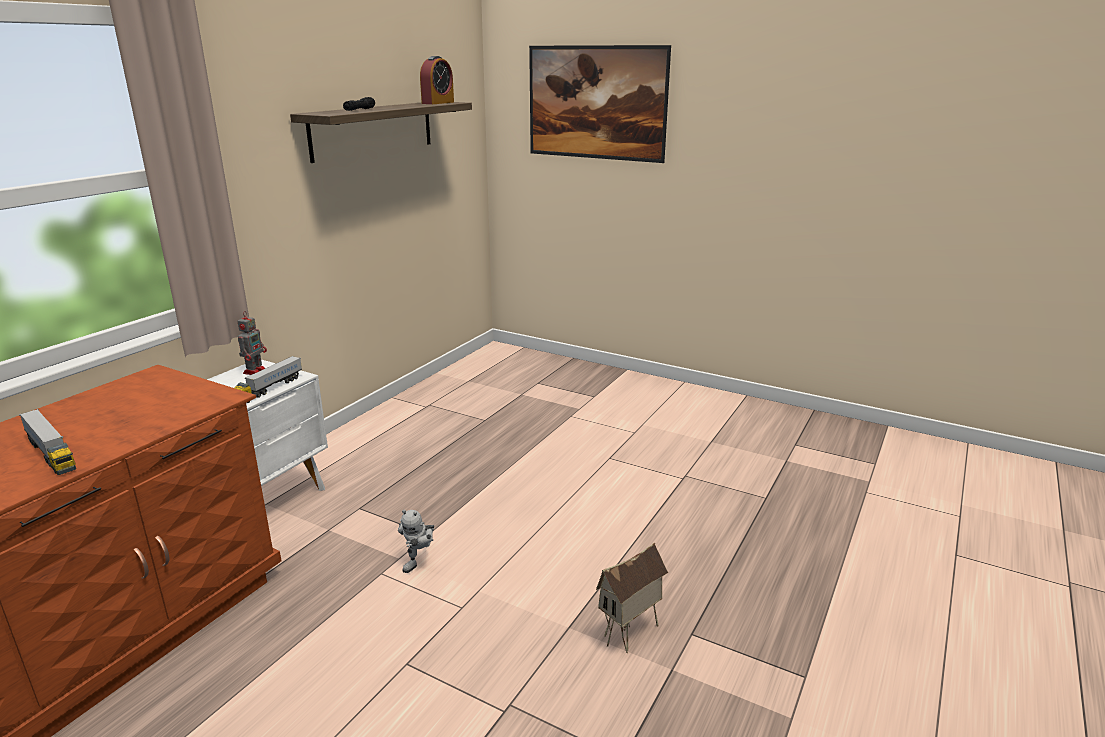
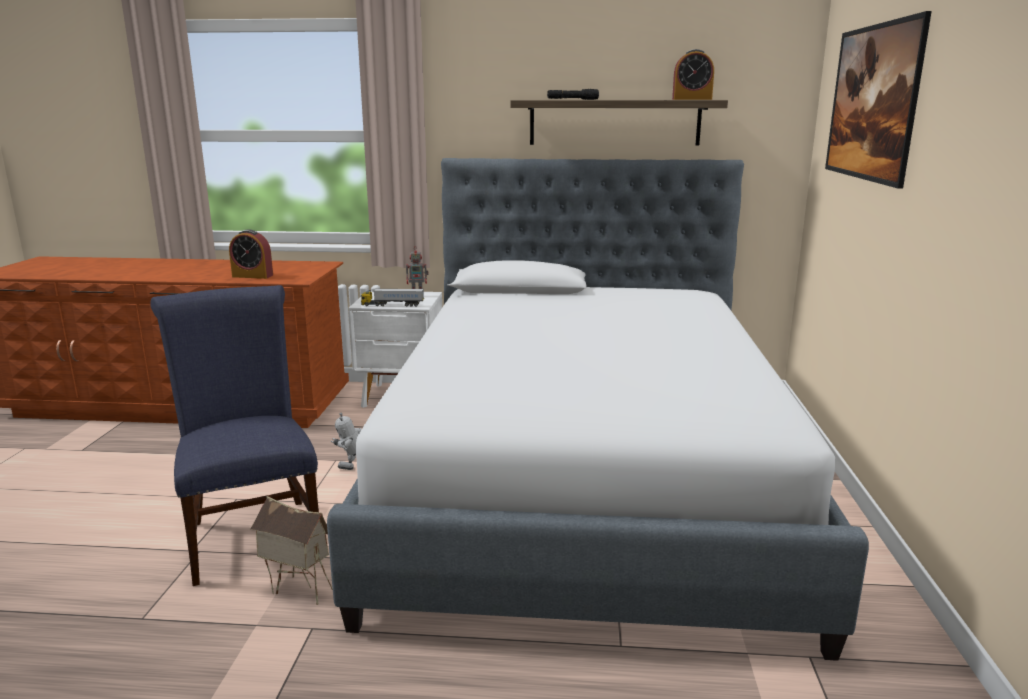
camera: 65 degrees right, 5 degrees down
toy truck [19,409,76,475] -> none
none -> blue chair [150,285,319,586]
none -> alarm clock [229,229,273,279]
none -> bed [327,158,869,661]

